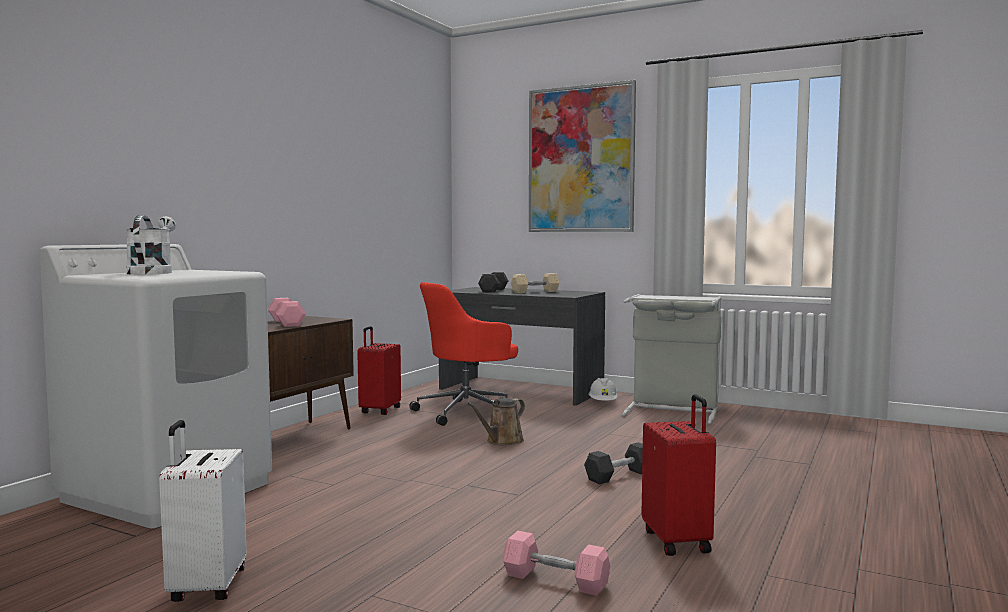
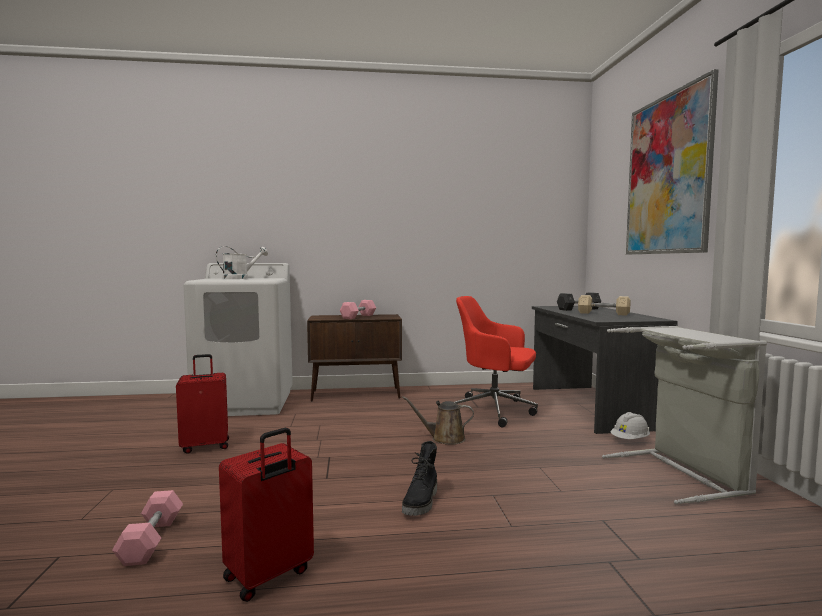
camera: 55 degrees right, 0 degrees up
white suitcase [159,420,247,602] -> none
red suitcase [357,326,401,415] -> red suitcase moved to [176,354,229,454]
grey dumbbell [584,442,643,484] -> black boot [402,441,437,516]

